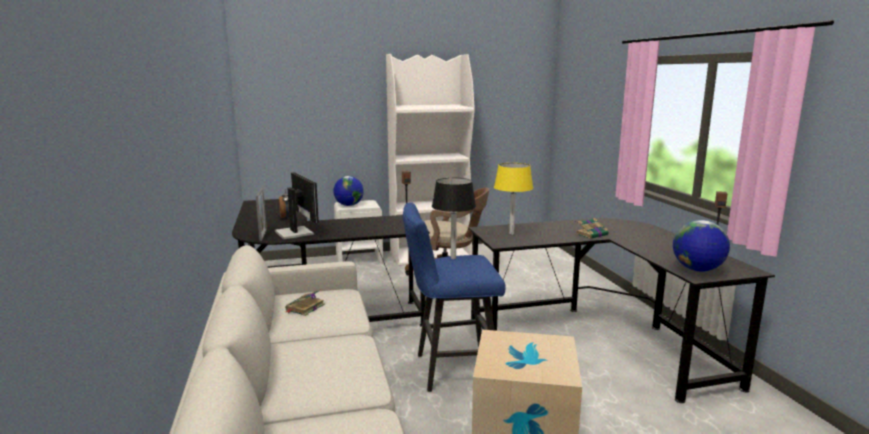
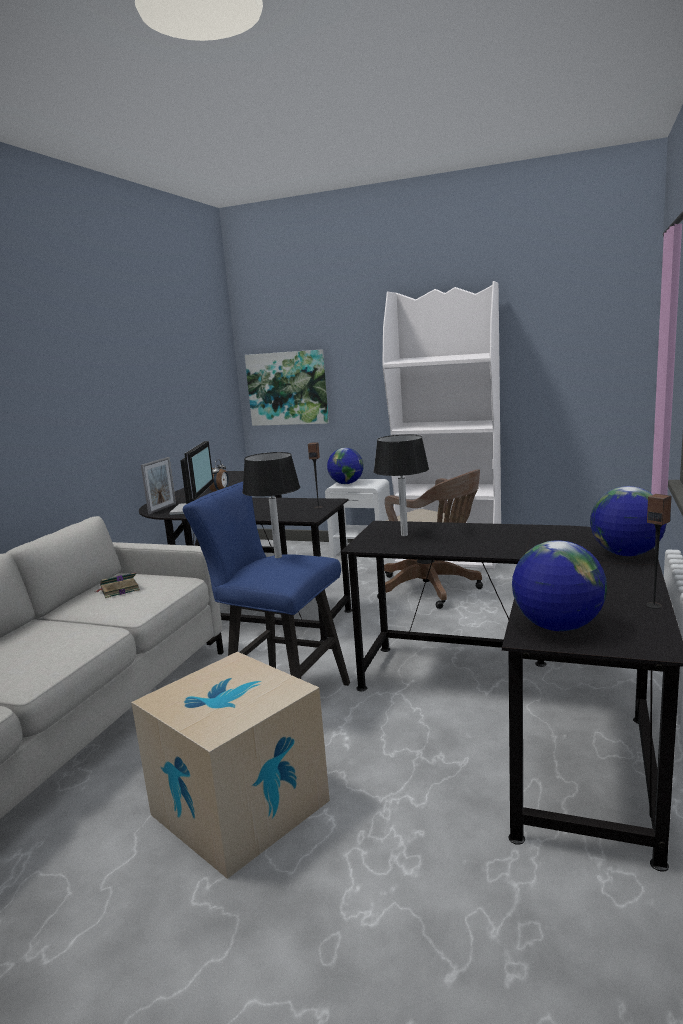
camera: 35 degrees right, 0 degrees up
yellow table lamp [494,163,533,235] -> black table lamp [374,434,429,536]
book [575,218,609,239] -> none
none -> picture [245,349,329,426]
none -> globe [590,486,667,556]

